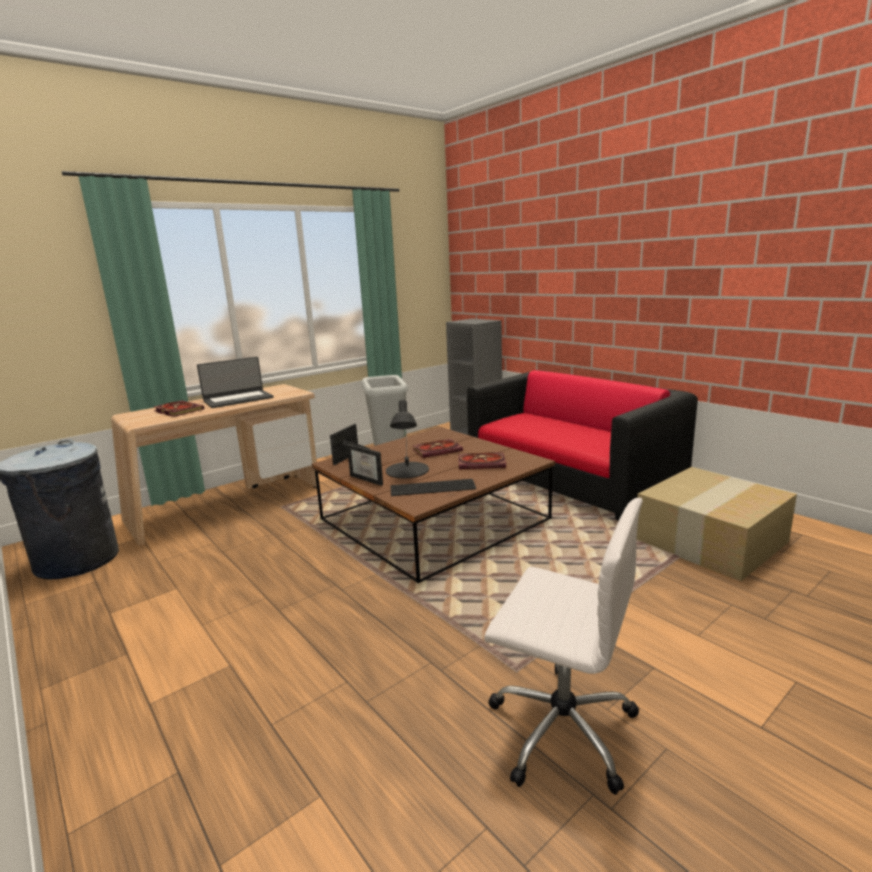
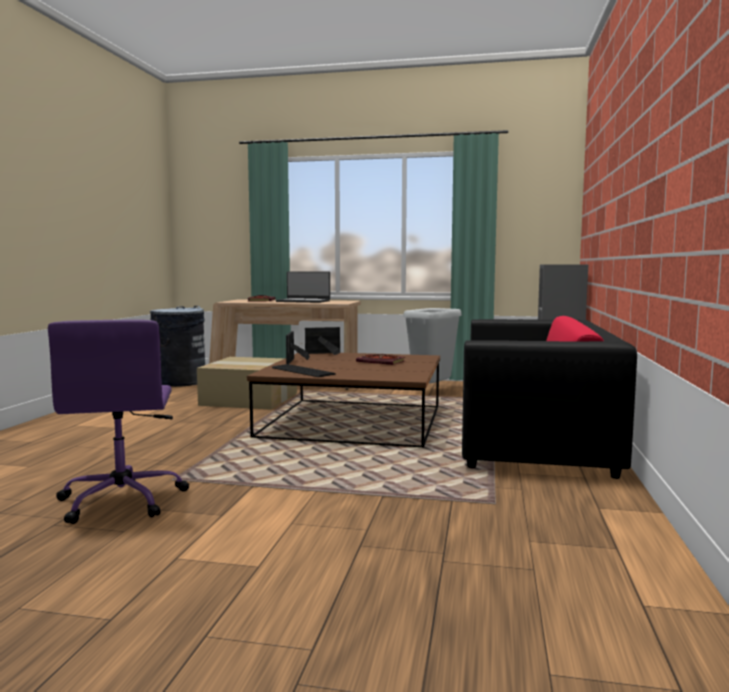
camera: 50 degrees right, 10 degrees down
black table lamp [386,400,429,478] -> none
book [459,452,506,469] -> none
white office chair [484,498,643,795] -> purple office chair [48,320,189,524]
cardboard box [637,467,797,581] -> cardboard box moved to [197,357,297,410]

